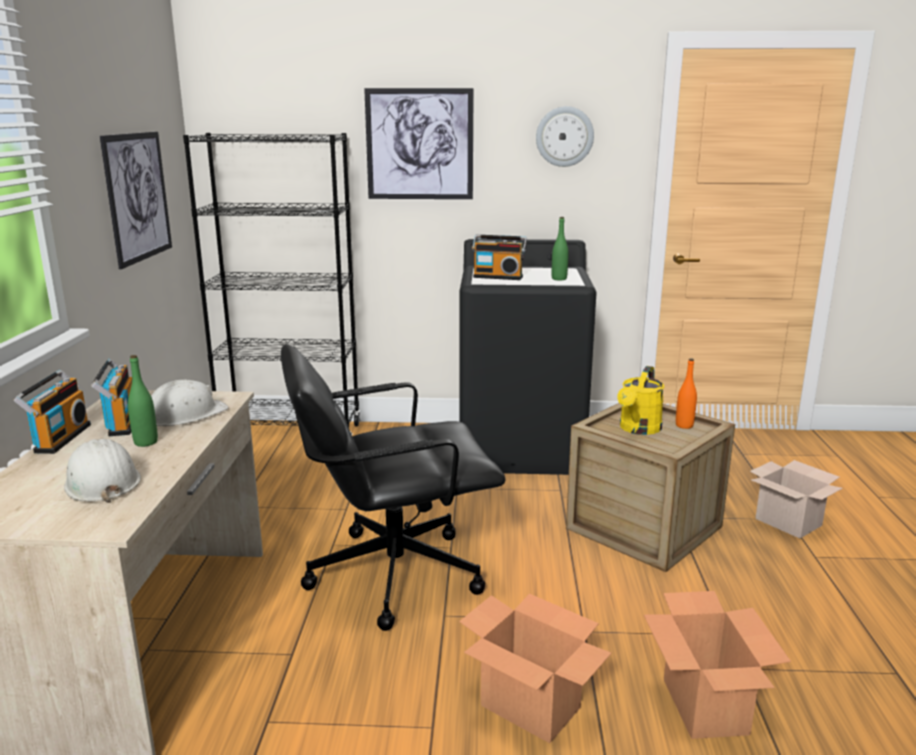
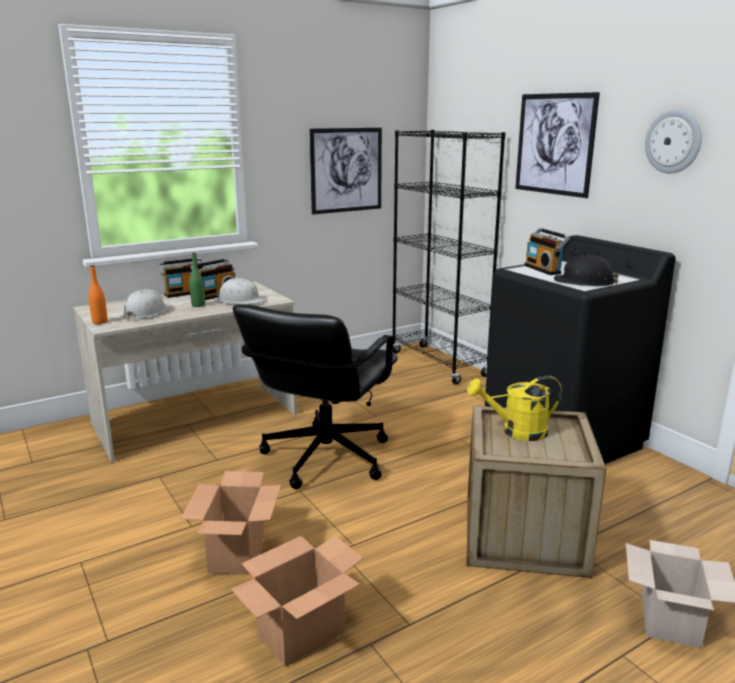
camera: 55 degrees right, 0 degrees up
black office chair [281,344,505,631] -> black office chair turned 105 degrees counterclockwise [233,304,398,489]
green bottle [552,217,569,281] -> black hard hat [554,255,619,286]
orange bottle [676,358,697,429] -> orange bottle moved to [88,265,108,324]

